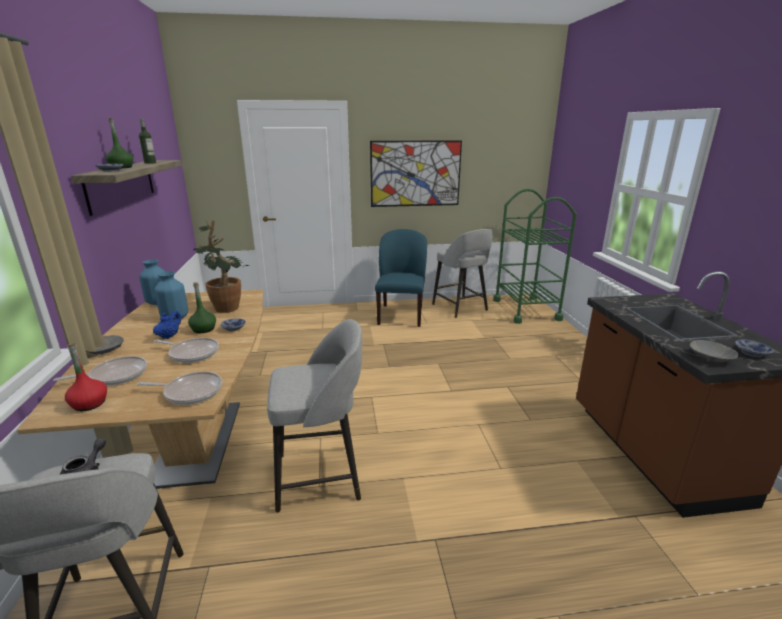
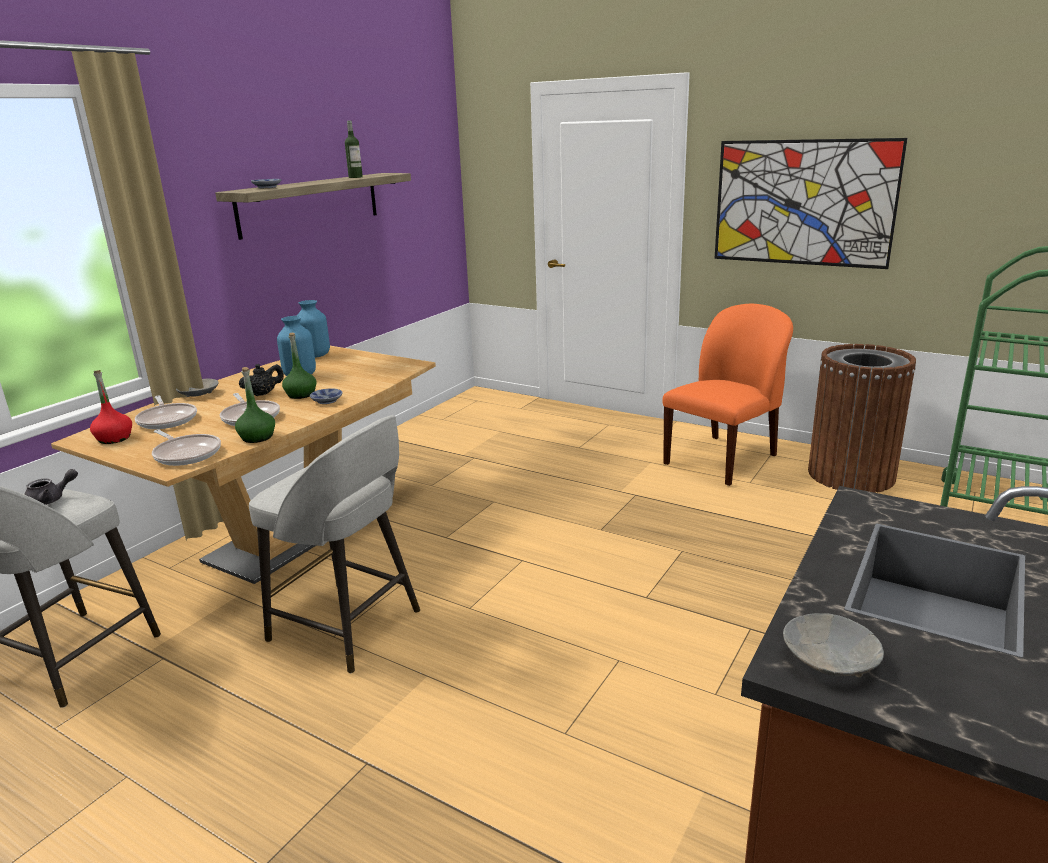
camera: 40 degrees right, 0 degrees up
frying pan [53,356,147,386] -> frying pan turned 45 degrees clockwise [135,395,197,429]
green bottle [105,118,133,168] -> green bottle moved to [235,367,275,443]
blue teapot [153,311,181,339] -> black teapot [239,364,284,396]
potted plant [193,220,249,313] -> none
blue chair [375,229,427,327] -> orange chair [662,304,793,486]
grey stool [432,229,493,318] -> brown trash can [808,344,916,493]
bowl [735,340,774,357] -> none

